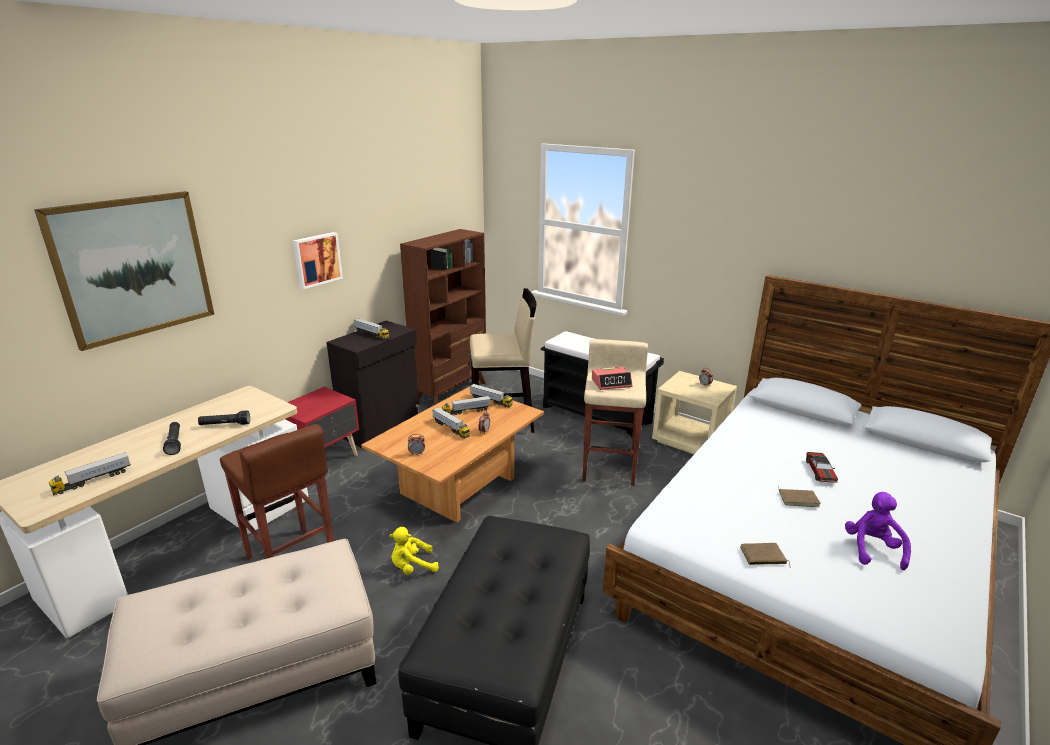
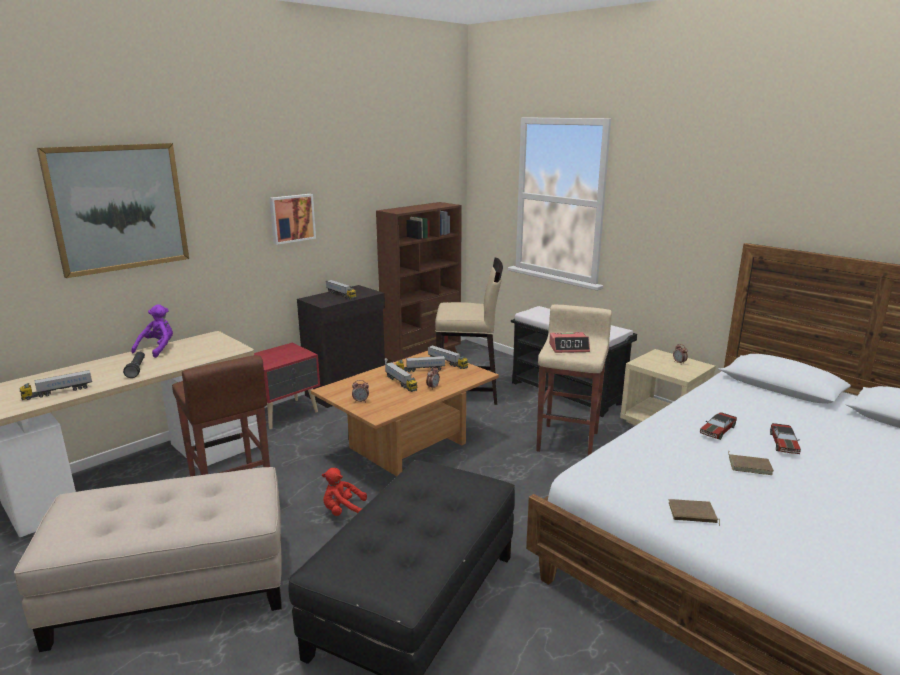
camera: 10 degrees right, 5 degrees down
black flashlight [198,410,250,425] -> none
yellow plush toy [389,527,439,575] -> red plush toy [322,468,367,516]
purple plush toy [845,492,911,570] -> purple plush toy moved to [131,304,173,358]
none -> toy car [700,412,737,440]

